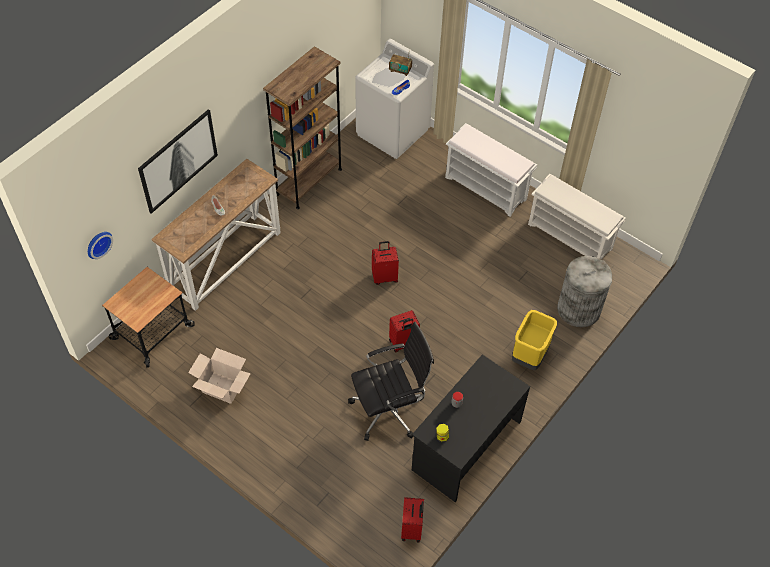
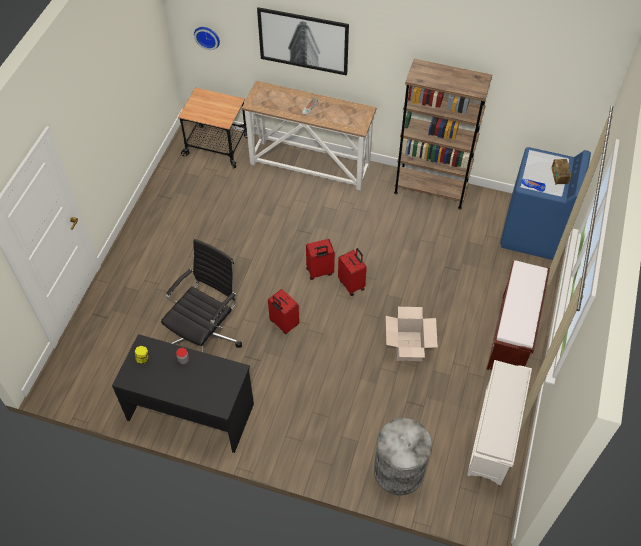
camera: 70 degrees right, 0 degrees up
cardboard box [188,348,251,404] -> cardboard box moved to [386,307,438,361]
black office chair [348,322,434,441] -> black office chair turned 105 degrees counterclockwise [161,239,242,352]
white washing machine [355,39,434,159] -> blue washing machine [500,147,591,260]
red suitcase [401,497,424,543] -> red suitcase moved to [306,239,335,280]
white bench [445,123,537,217] -> brown bench [487,261,550,370]
yellow trash can [512,310,557,370] -> none

